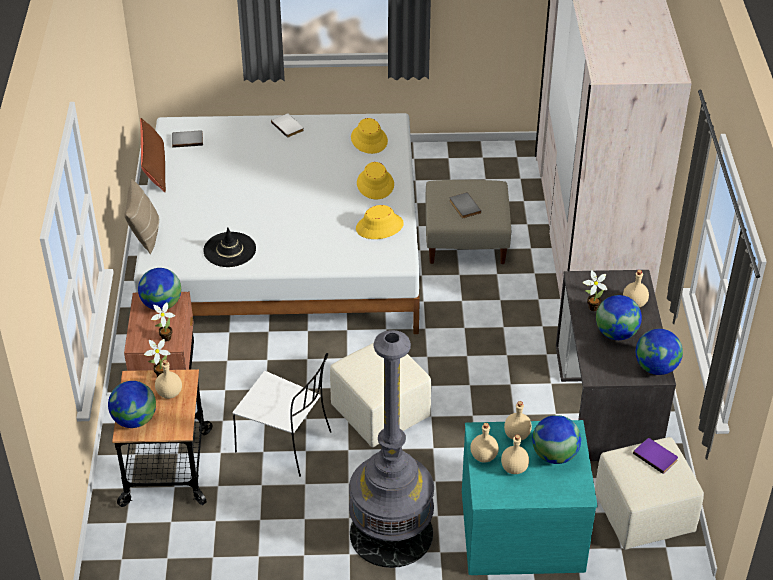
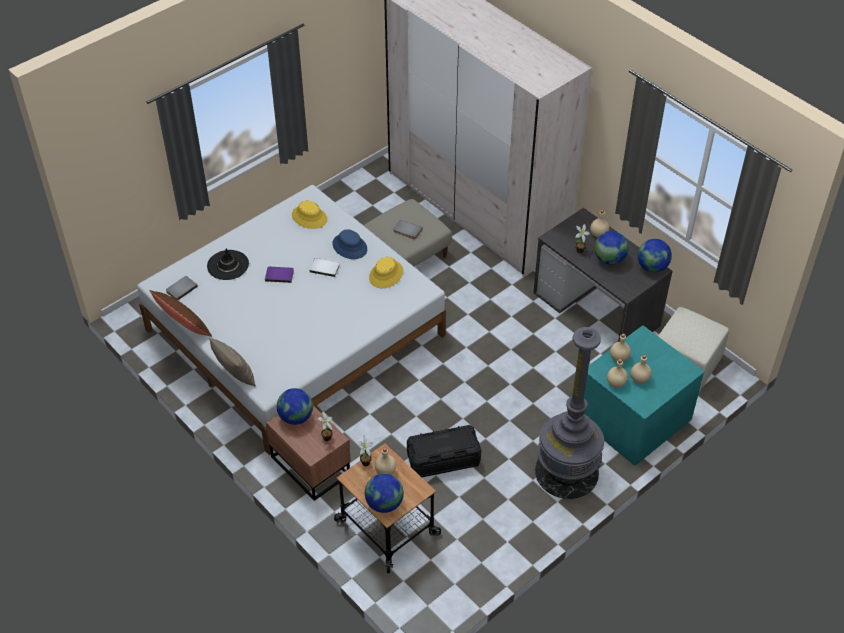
camera: 40 degrees left, 5 degrees up
black hat [203,227,256,267] -> black hat moved to [207,248,249,280]
white chair [232,353,331,477] -> black storage box [407,425,481,477]
white book [271,113,304,138] -> white book moved to [310,258,340,277]
beige ottoman [330,343,432,447] -> none
yellow hat [357,162,394,199] -> blue hat [332,229,367,259]
globe [532,415,581,464] -> none
purple book [633,438,678,474] -> purple book moved to [265,267,294,283]

